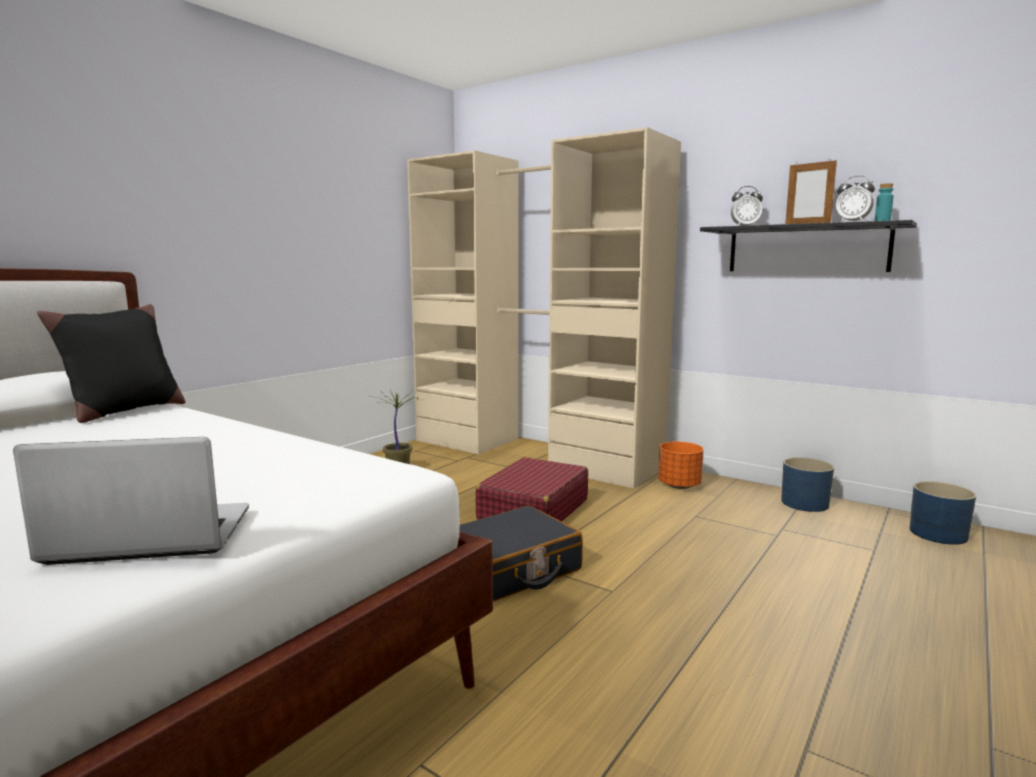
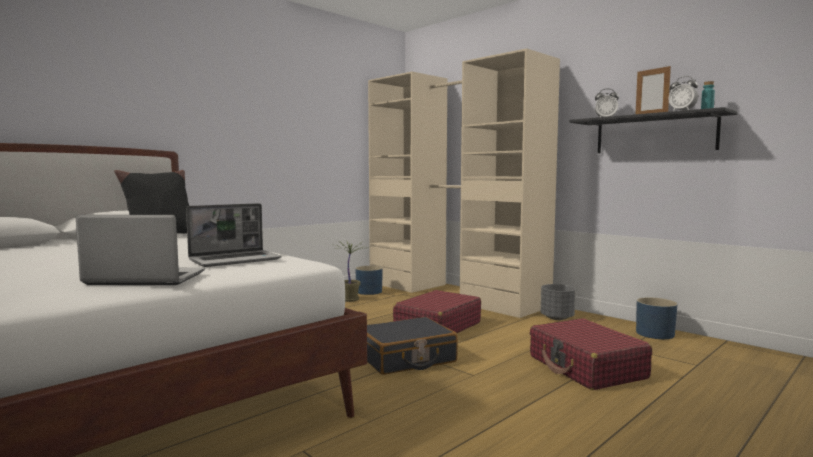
camera: 10 degrees right, 5 degrees down
orange planter [658,441,704,489] -> grey planter [541,284,576,320]
blue planter [910,481,976,545] -> blue planter moved to [356,266,382,295]
none -> laptop [186,203,282,267]
none -> red suitcase [530,318,652,390]

